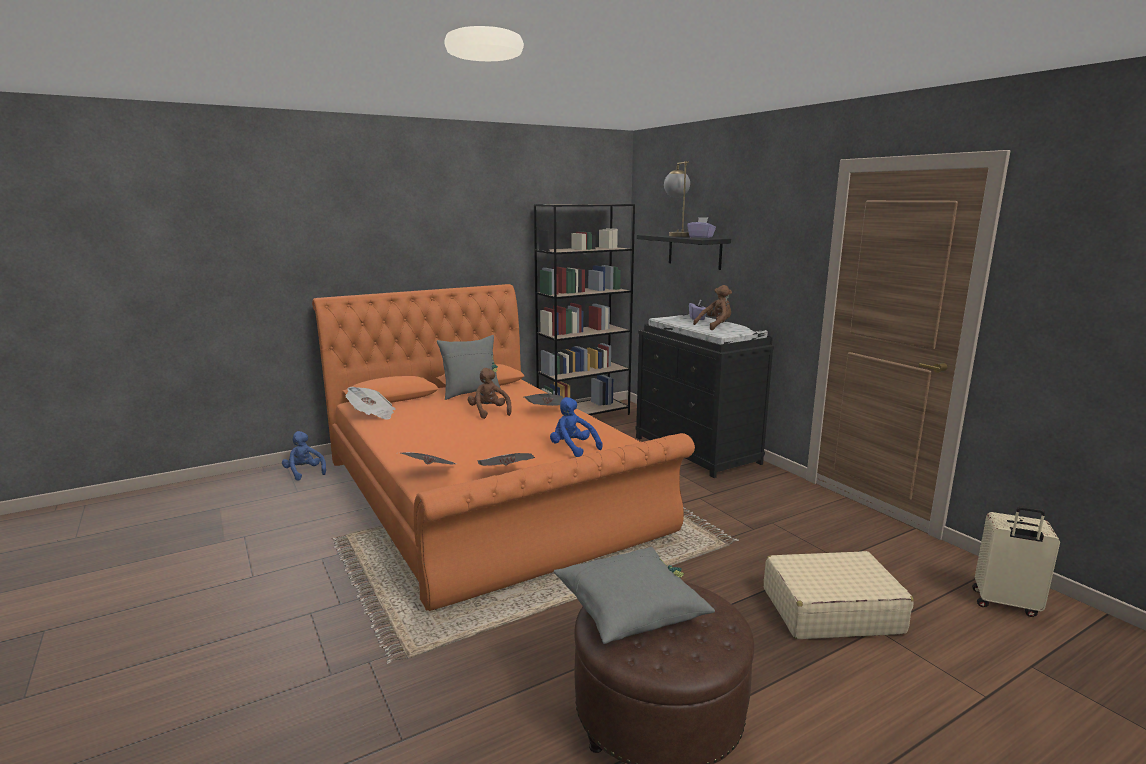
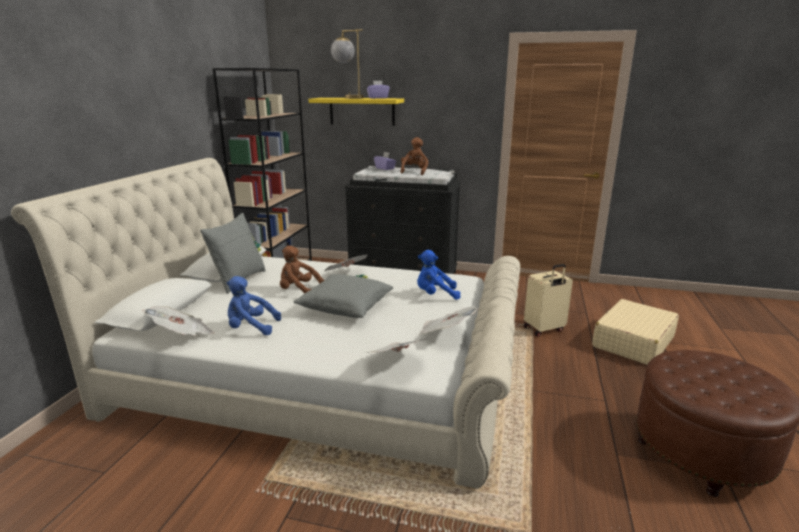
camera: 45 degrees left, 5 degrees up
blue plush toy [282,431,326,481] -> blue plush toy moved to [227,276,281,335]
orange bed [312,284,695,611] -> beige bed [11,158,520,489]
grey pillow [554,547,715,644] -> grey pillow moved to [293,274,393,318]
black shelf [637,234,731,270] -> yellow shelf [309,98,404,126]
beige suitcase [972,506,1060,617] -> beige suitcase moved to [524,264,573,337]

